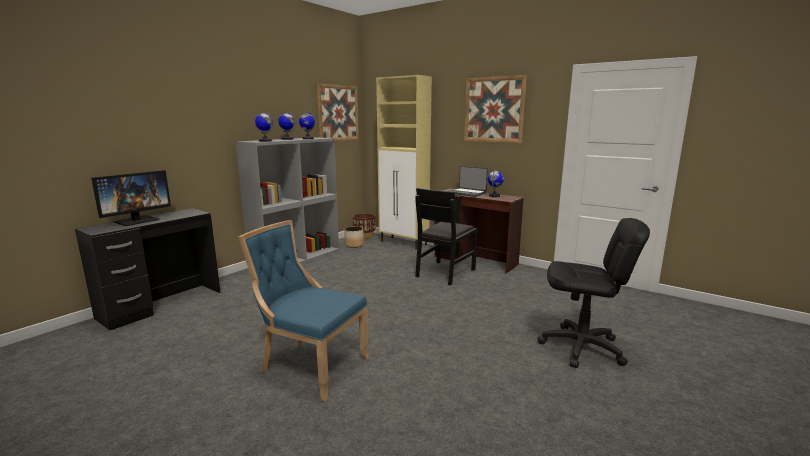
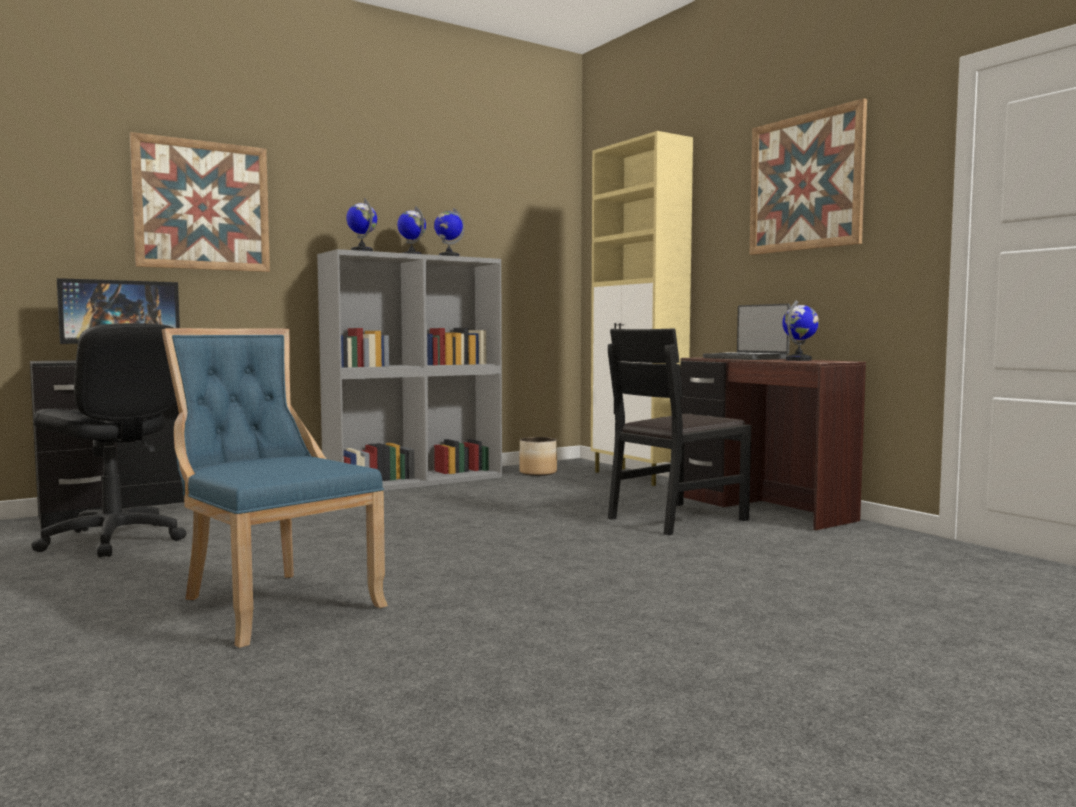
camera: 20 degrees right, 10 degrees down
picture [316,83,359,141] -> picture moved to [130,132,270,272]
brown planter [353,213,376,239] -> none
black office chair [537,218,650,368] -> black office chair moved to [31,323,187,558]

